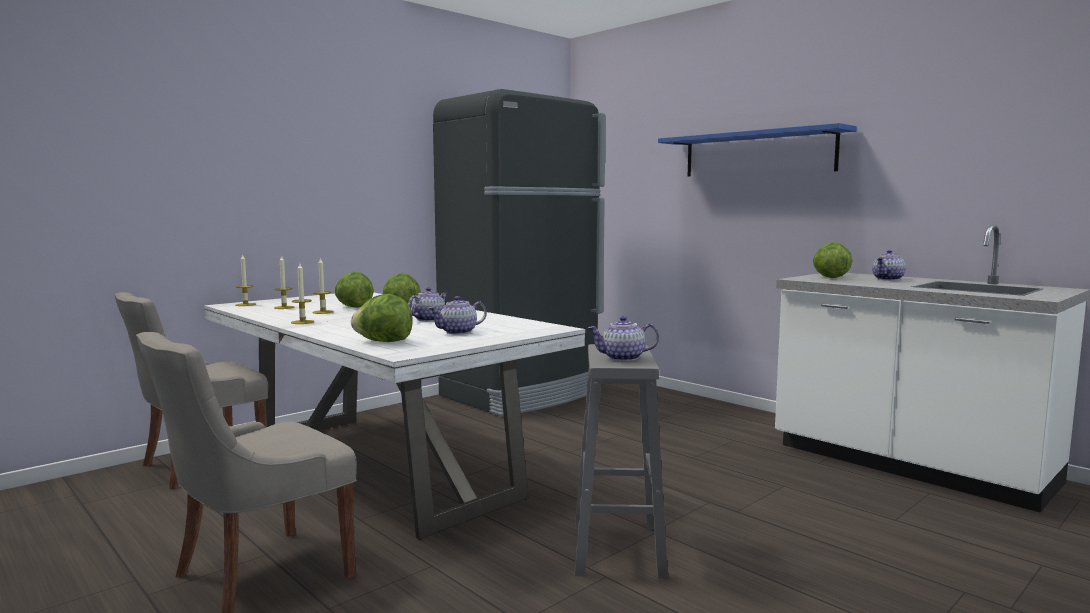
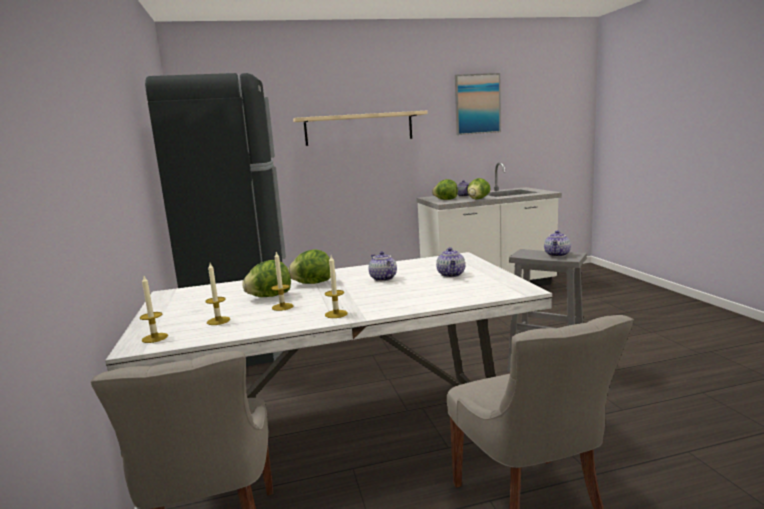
camera: 60 degrees left, 5 degrees up
lettuce [351,294,413,342] -> lettuce moved to [467,178,491,200]
blue shelf [658,123,857,177] -> beige shelf [293,111,428,146]
none -> picture [455,73,501,135]

